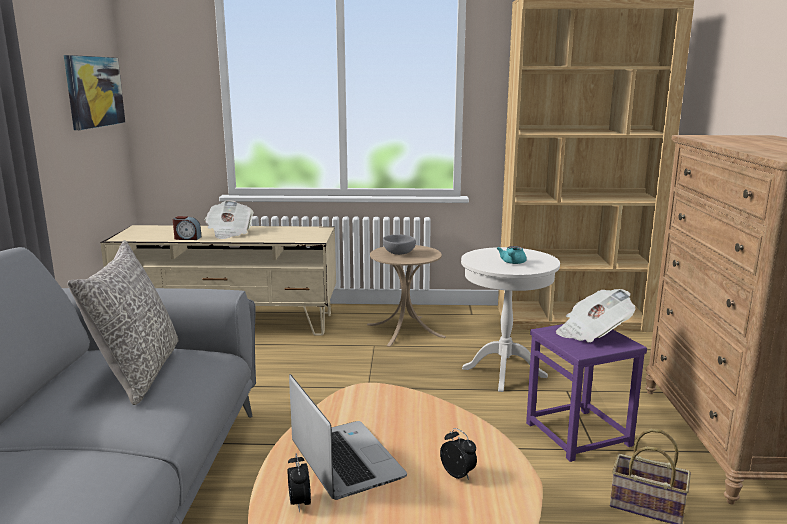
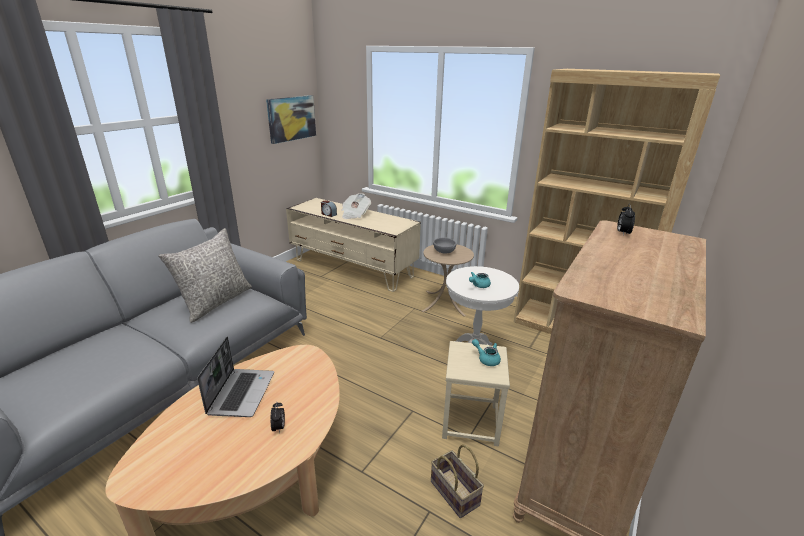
camera: 30 degrees right, 10 degrees up
alarm clock [288,453,311,512] -> alarm clock moved to [617,204,635,235]
purple stool [526,324,647,462] -> beige stool [442,341,510,447]
newspaper [556,289,635,343] -> turquoise teapot [472,339,501,366]

